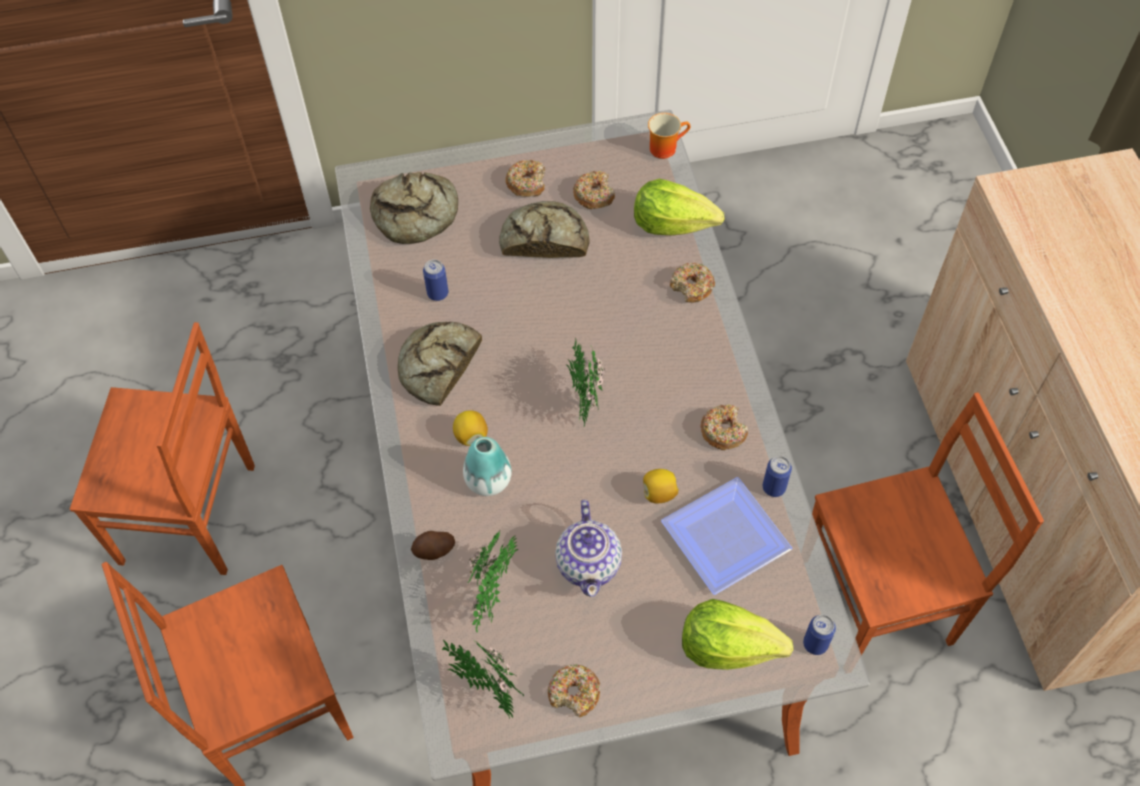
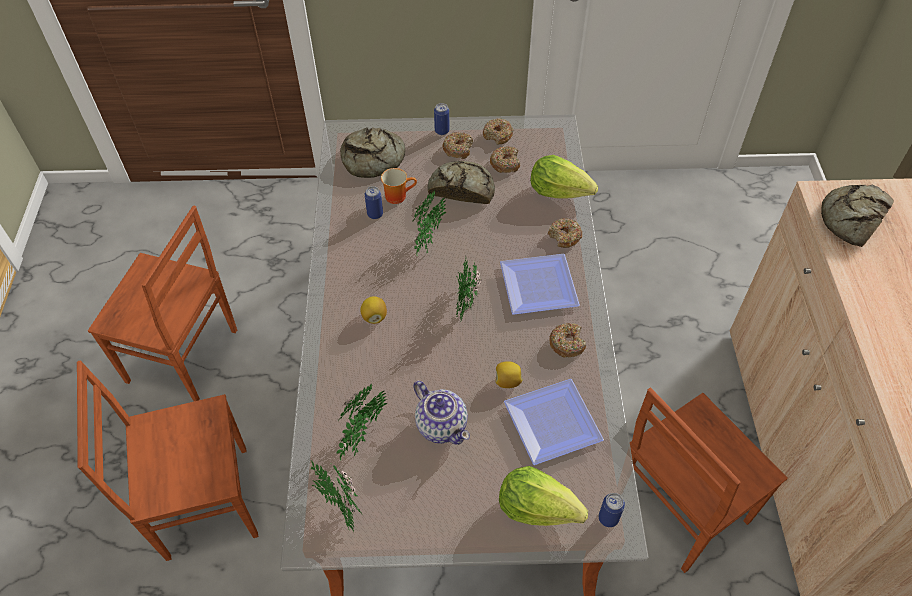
camera: 10 degrees right, 5 degrees down
bread [398,322,482,406] -> bread moved to [821,185,894,247]
potato [411,531,455,560] -> none
vase [463,437,512,496] -> none
donut [548,664,601,717] -> donut moved to [483,118,514,145]
teapot [555,500,622,597] -> teapot turned 45 degrees counterclockwise [413,381,470,445]
mug [648,113,691,159] -> mug moved to [381,168,417,204]
can [763,456,792,497] -> can moved to [434,103,450,135]
brown chair [812,392,1044,655] -> brown chair turned 150 degrees clockwise [630,388,788,573]
none -> potted plant [413,191,446,256]
none -> plate [500,254,580,315]

